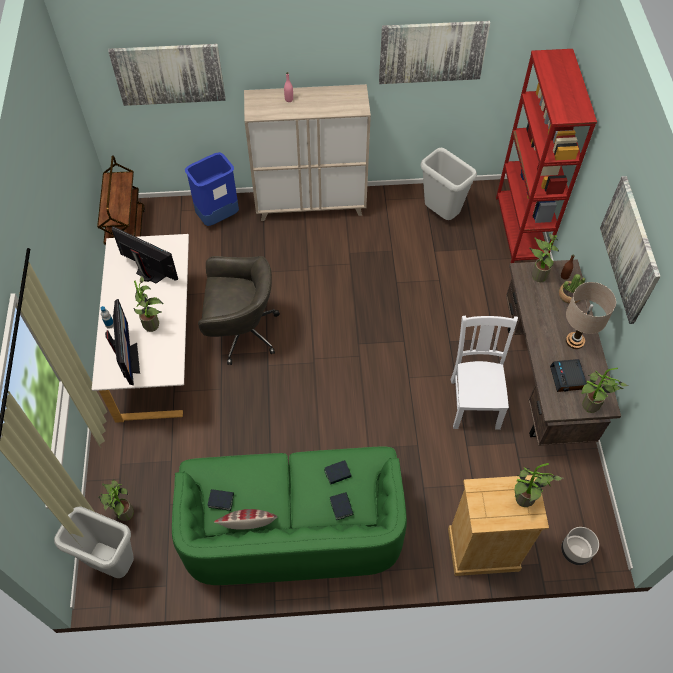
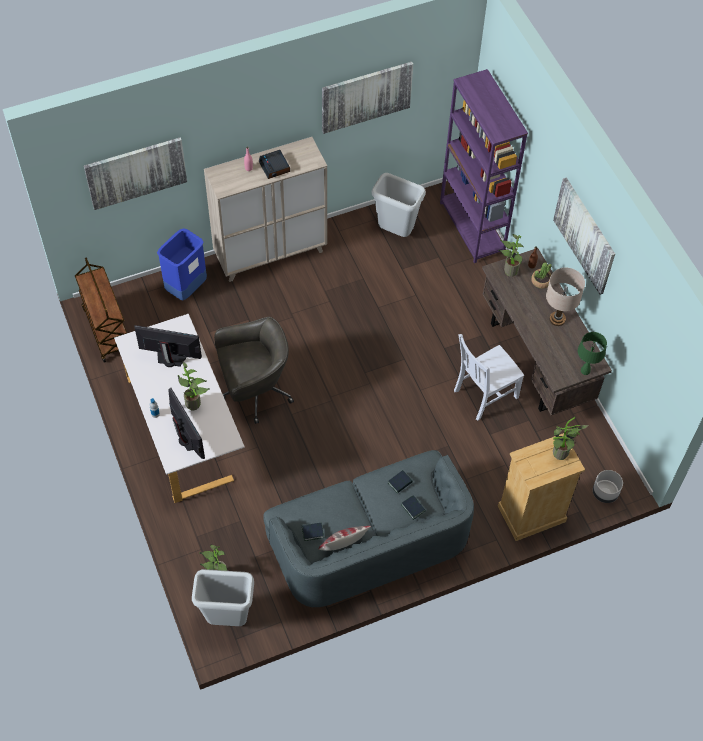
camera: 20 degrees left, 0 degrees up
green sofa [172,447,407,585] -> grey sofa [263,450,474,607]
white chair [450,316,518,430] -> white chair turned 105 degrees counterclockwise [454,334,524,421]
red bookcase [496,49,597,263] -> purple bookcase [440,69,528,263]
alarm clock [550,359,587,392] -> alarm clock moved to [259,150,290,179]
potted plant [581,368,629,413] -> green table lamp [578,332,607,375]

